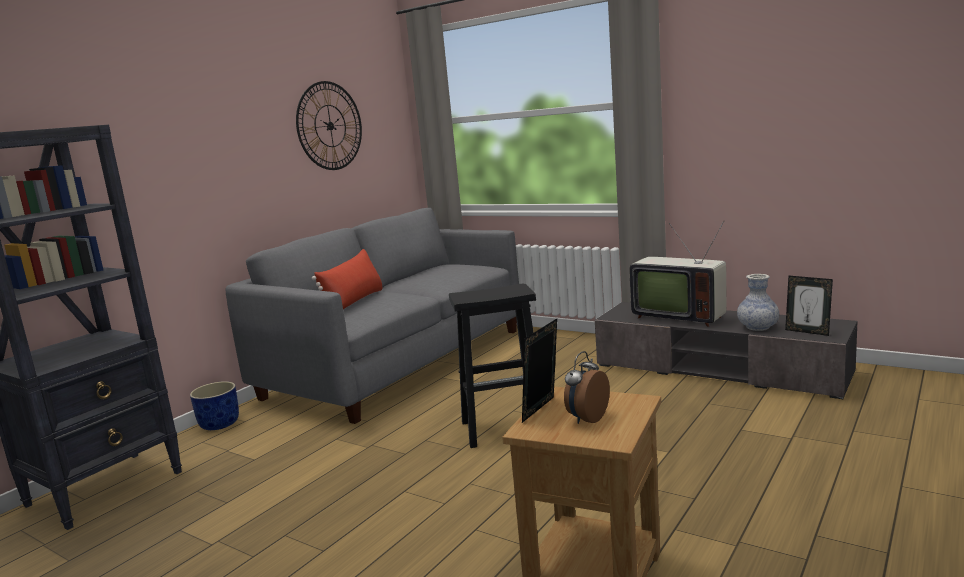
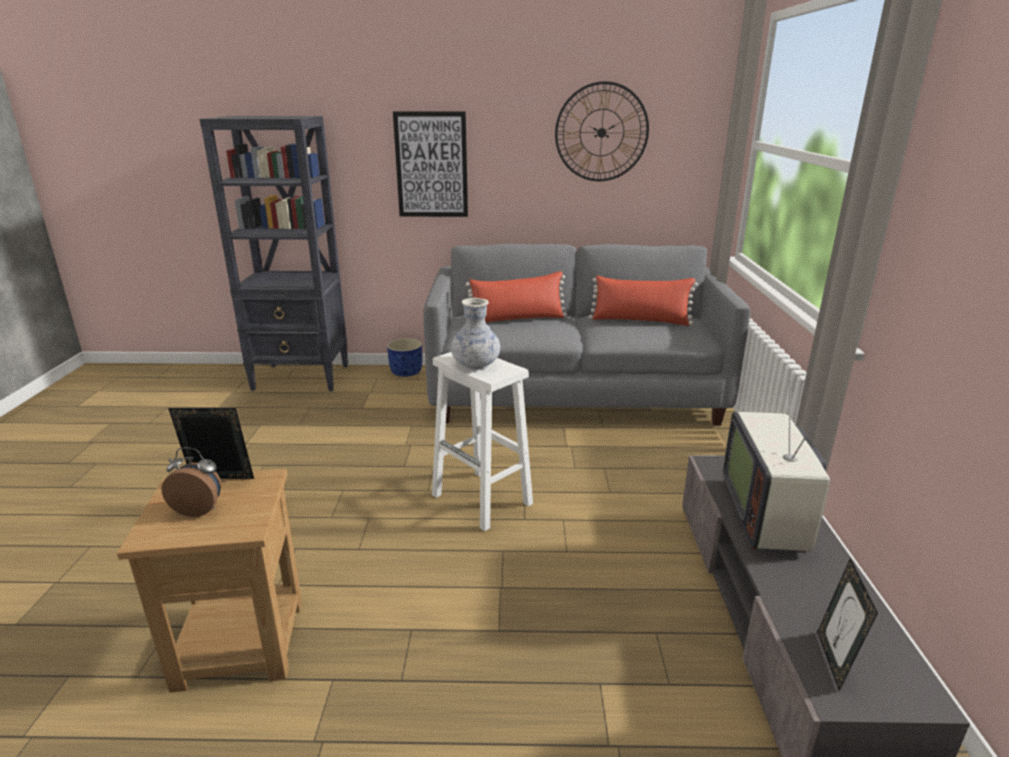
camera: 55 degrees right, 10 degrees up
black stool [449,283,536,448] -> white stool [432,352,533,531]
vase [737,274,779,331] -> vase moved to [451,298,500,370]
none -> picture [393,111,468,217]
none -> red pillow [589,275,698,326]

